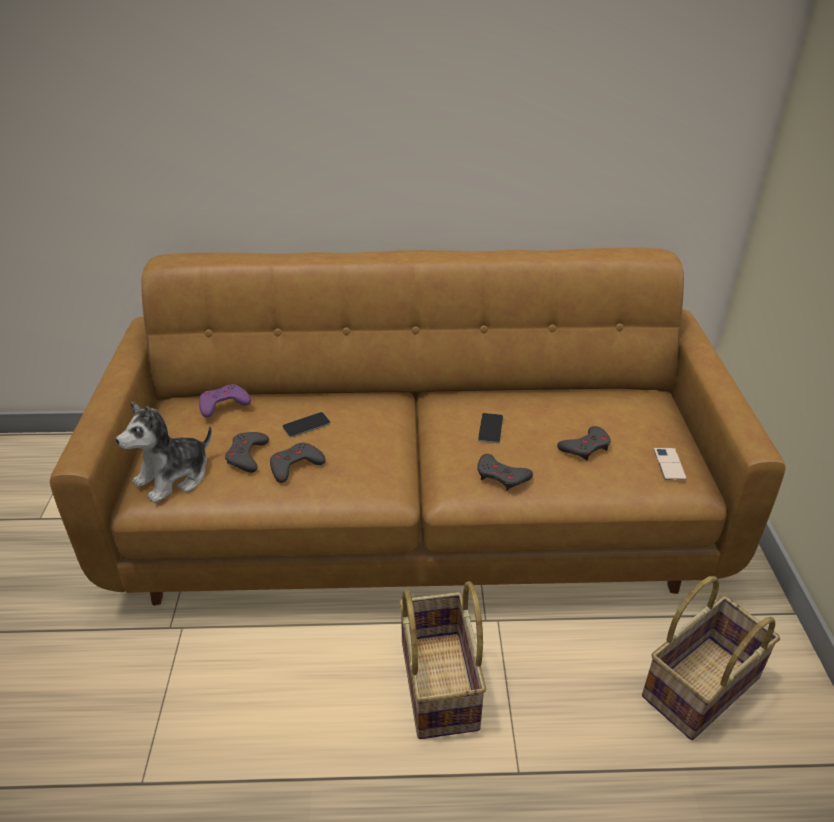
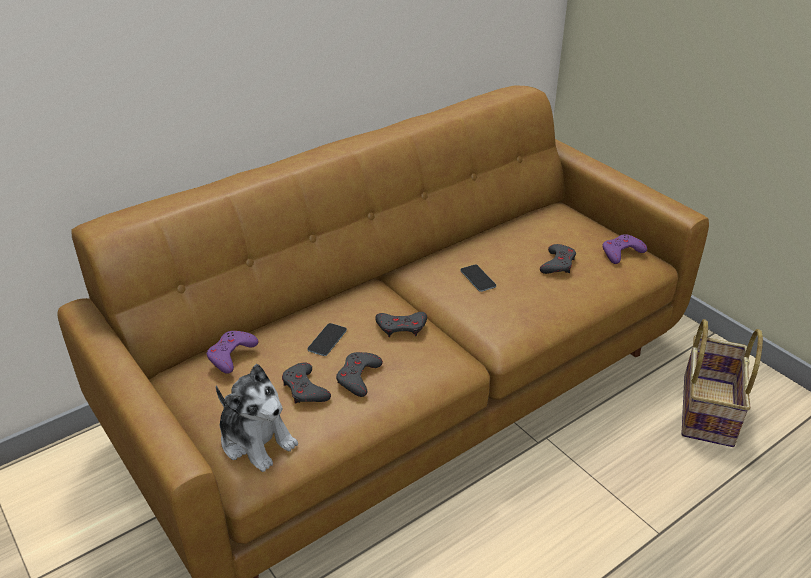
camera: 35 degrees left, 0 degrees up
plush toy [116,402,212,503] -> plush toy turned 60 degrees counterclockwise [216,364,298,472]
basket [399,581,486,739] -> none
grey game controller [477,454,533,491] -> grey game controller moved to [375,312,427,337]
phone [654,448,687,480] -> purple game controller [603,234,647,264]

